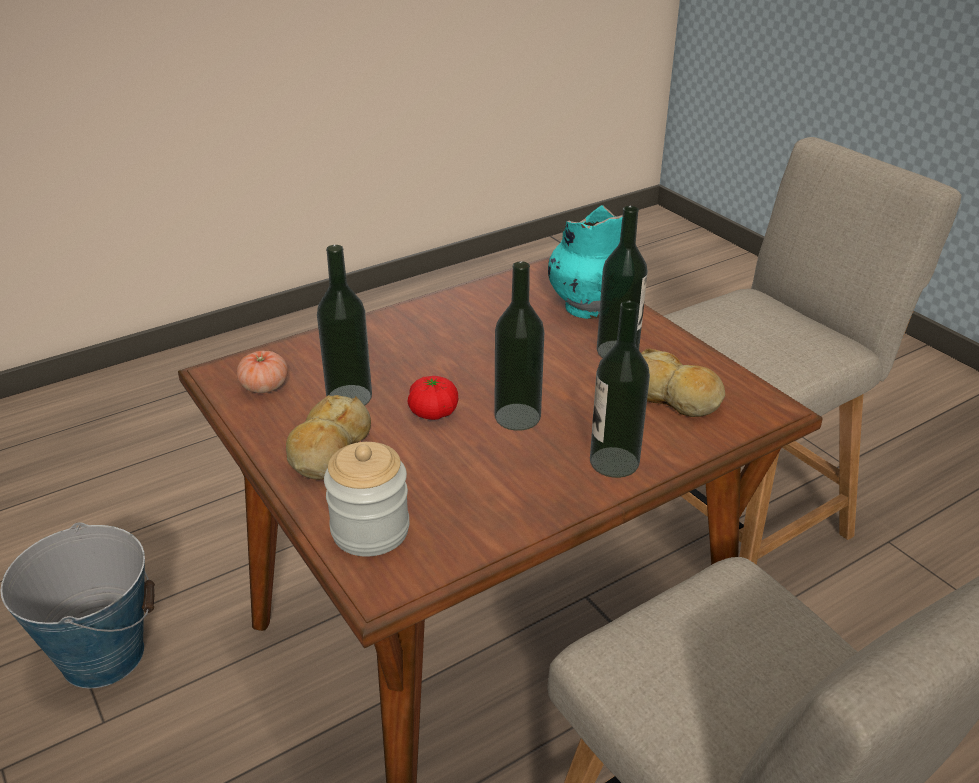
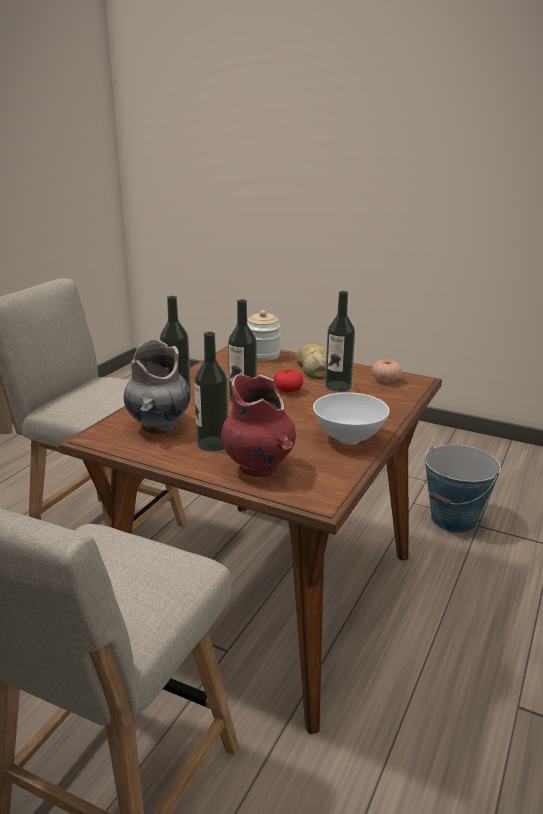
camera: 150 degrees right, 10 degrees down
turquoise vase [548,205,623,319] -> red vase [221,374,296,477]
bread [641,348,725,417] -> grey vase [124,339,190,434]
none -> white bowl [313,392,390,444]

